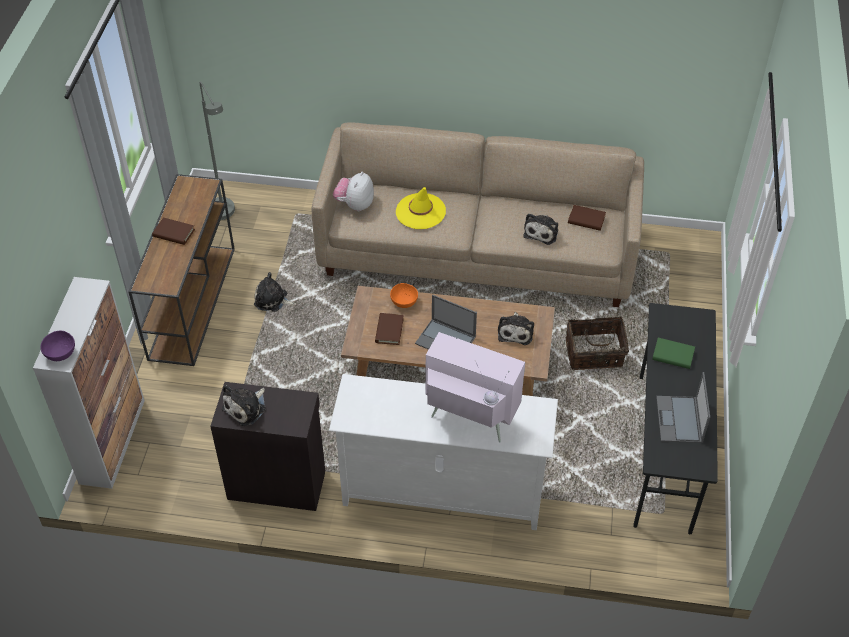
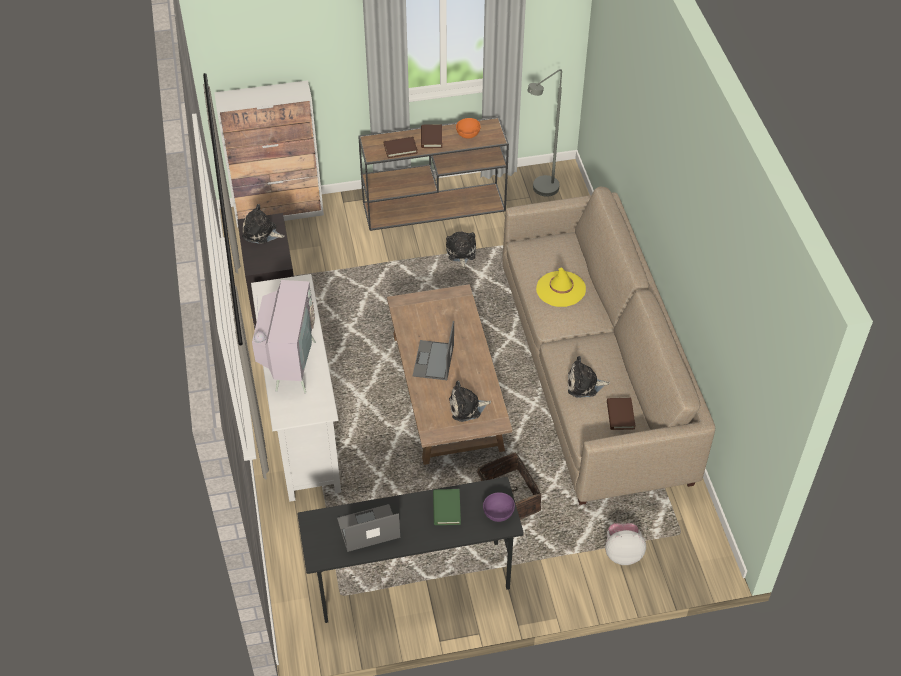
camera: 70 degrees right, 0 degrees up
purple bowl [40,331,75,361] -> purple bowl moved to [483,492,515,522]
plush toy [333,172,374,211] -> plush toy moved to [605,523,646,565]
brown book [375,313,404,345] -> brown book moved to [384,137,418,158]
orange bowl [390,283,418,308] -> orange bowl moved to [456,118,481,139]

